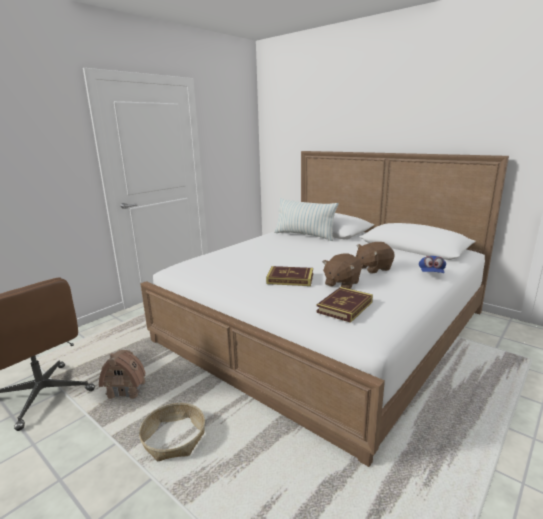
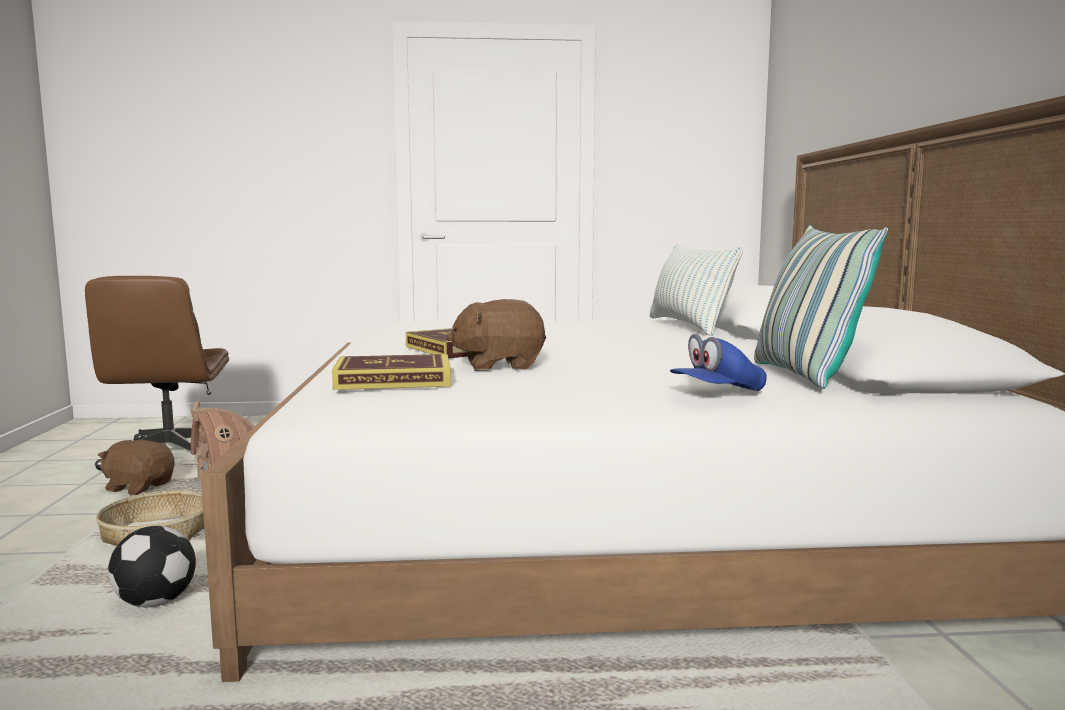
camera: 45 degrees right, 10 degrees down
brown plush toy [356,242,395,273] -> brown plush toy moved to [98,439,174,495]
none -> football [108,526,196,607]
none -> pillow [754,225,888,389]

